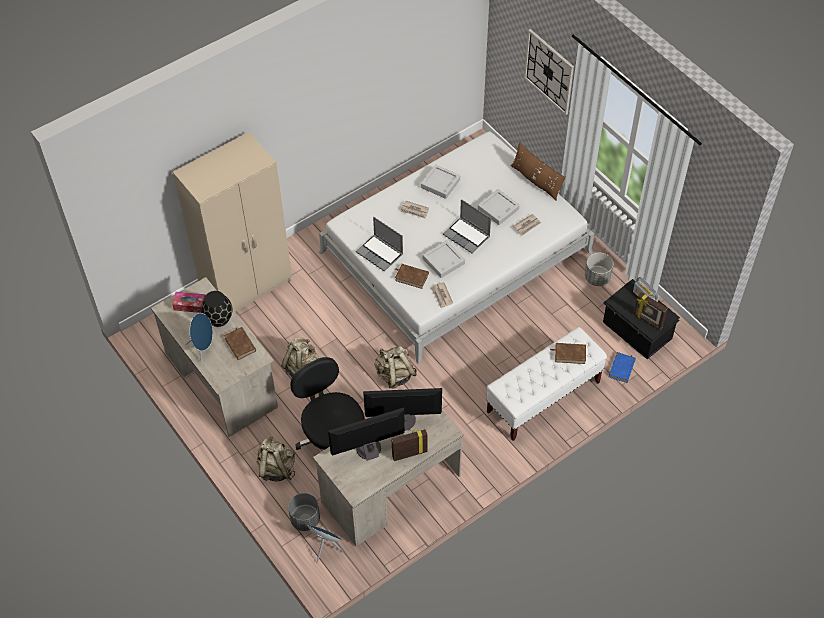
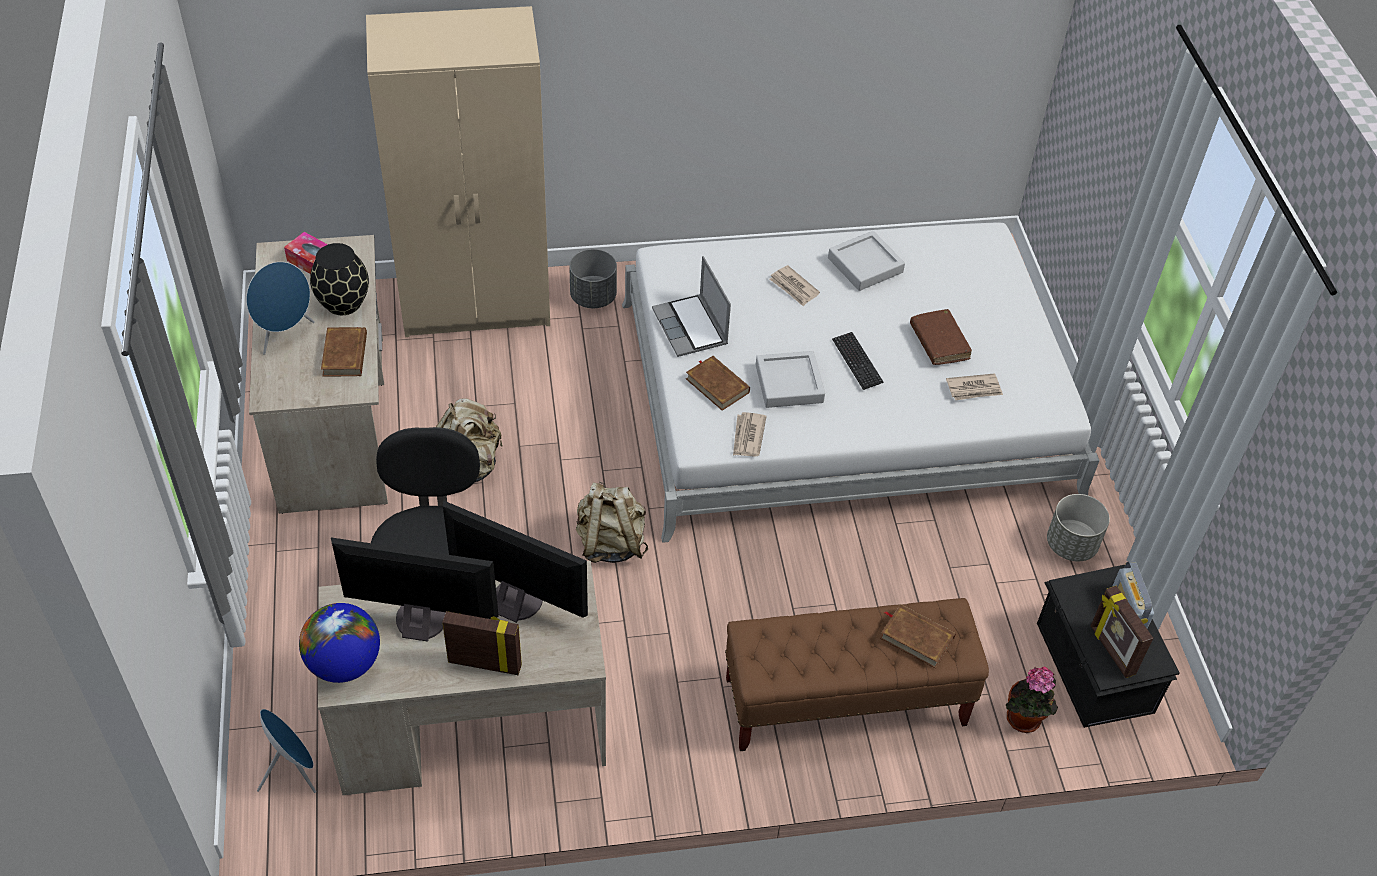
camera: 25 degrees right, 5 degrees down
beige backpack [257,437,295,481] -> none
grey planter [288,493,320,531] -> grey planter moved to [569,249,617,308]
laptop [443,199,491,253] -> keyboard [832,332,883,390]
grey tray [478,189,520,225] -> brown book [910,309,972,365]
white bench [487,327,607,441] -> brown bench [725,598,989,751]
brown pillow [511,142,566,201] -> none
wall clock [524,29,574,115] -> none
blue book [609,352,636,383] -> potted plant [1006,667,1058,733]
none -> globe [299,603,380,683]

